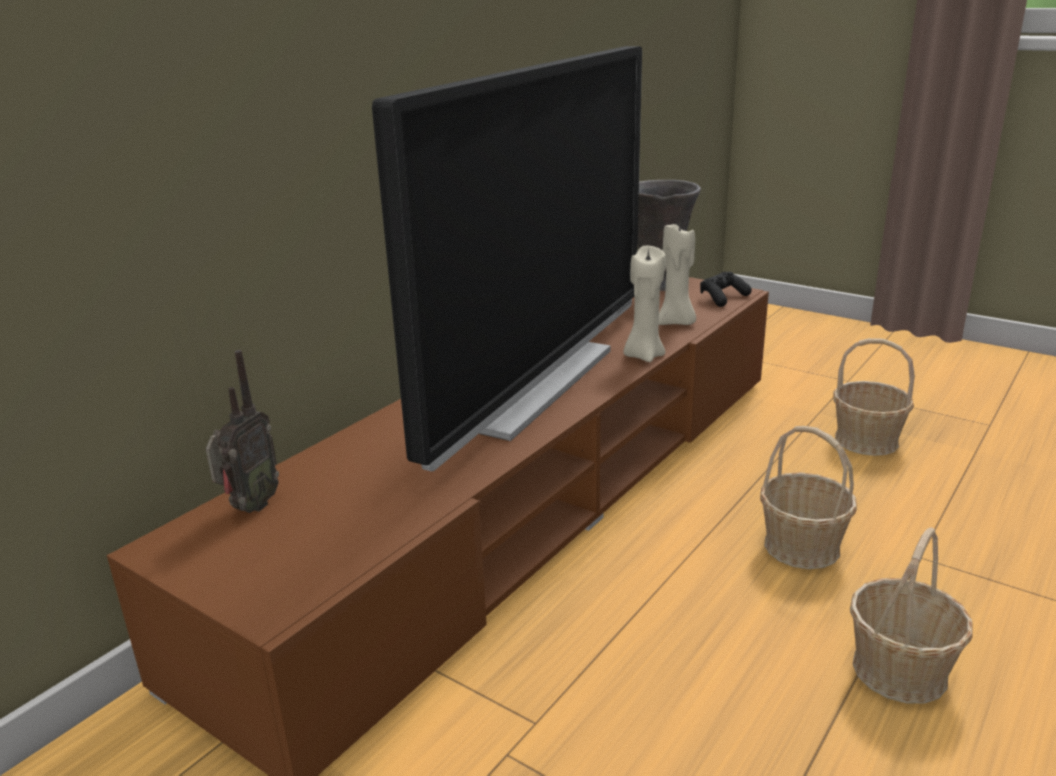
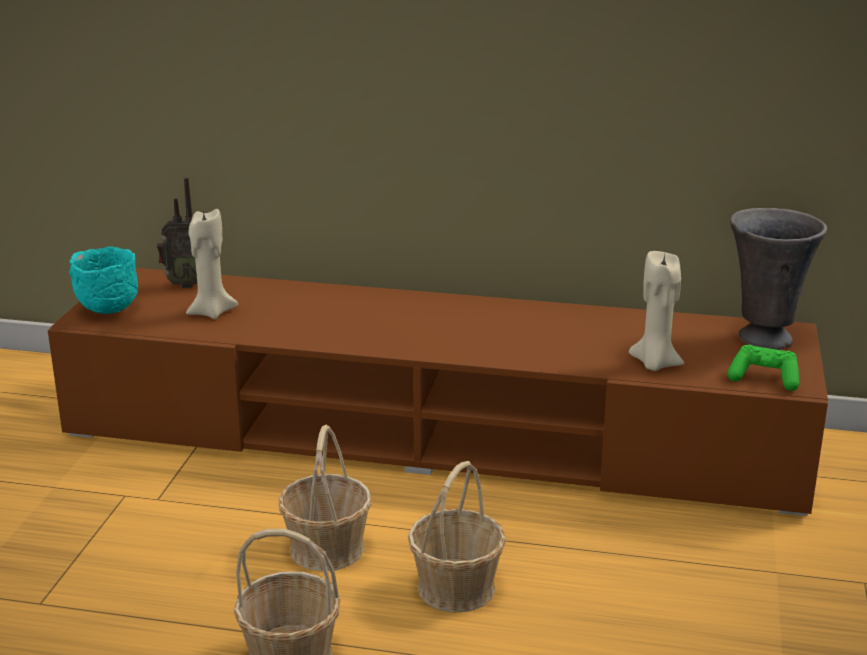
camera: 65 degrees right, 0 degrees up
television [372,46,642,472] -> none
beige candle [624,246,666,362] -> beige candle moved to [186,209,238,319]
black game controller [700,272,752,307] -> green game controller [727,345,799,391]
basket [833,338,915,456] -> basket moved to [279,425,372,571]
none -> turquoise bowl [69,247,138,314]

